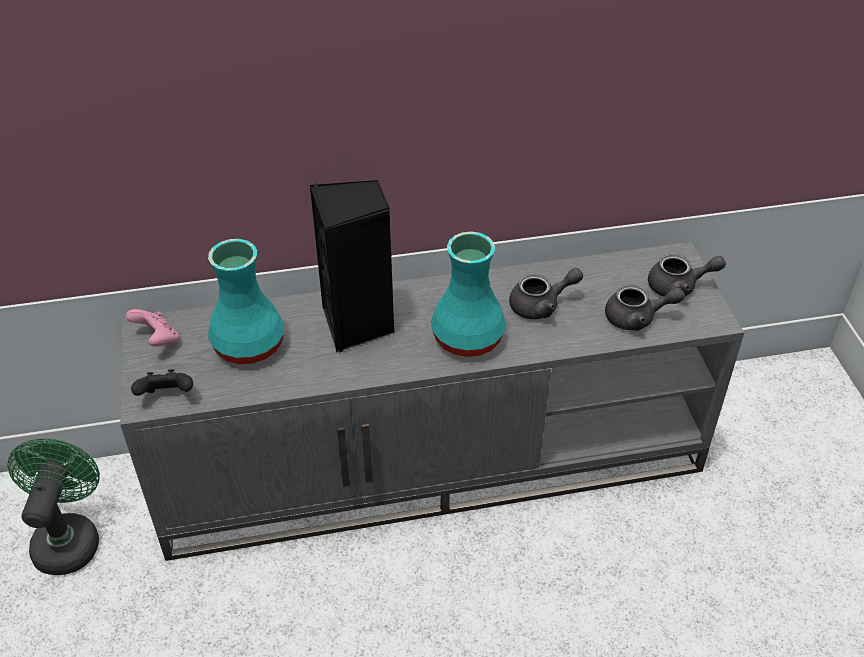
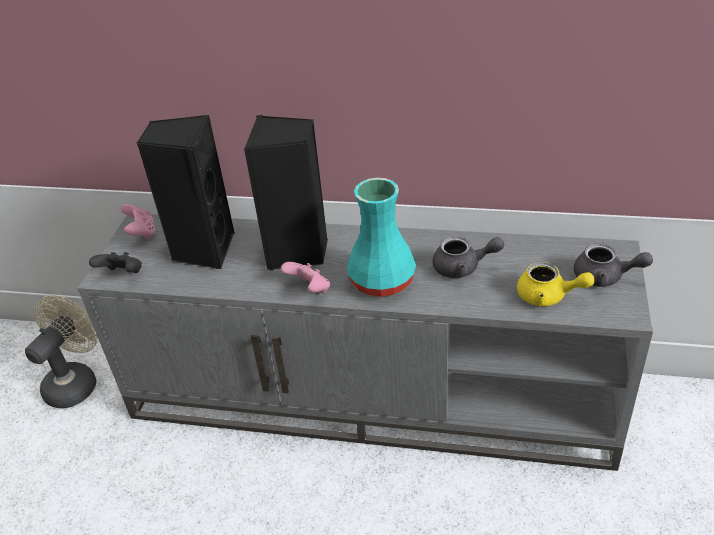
camera: 25 degrees right, 5 degrees down
green fan [7,438,100,575] -> beige fan [25,295,98,408]
turquoise vase [208,239,284,364] -> black speaker [137,115,235,269]
grey teapot [605,284,685,331] -> yellow teapot [517,262,595,307]
none -> pink game controller [281,262,330,293]

